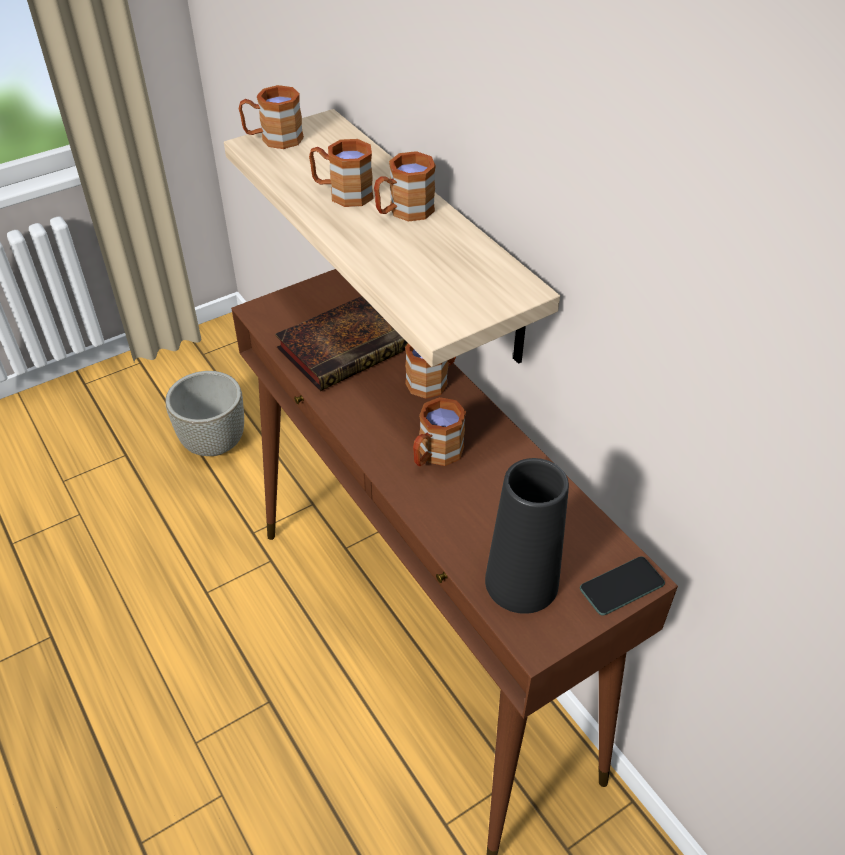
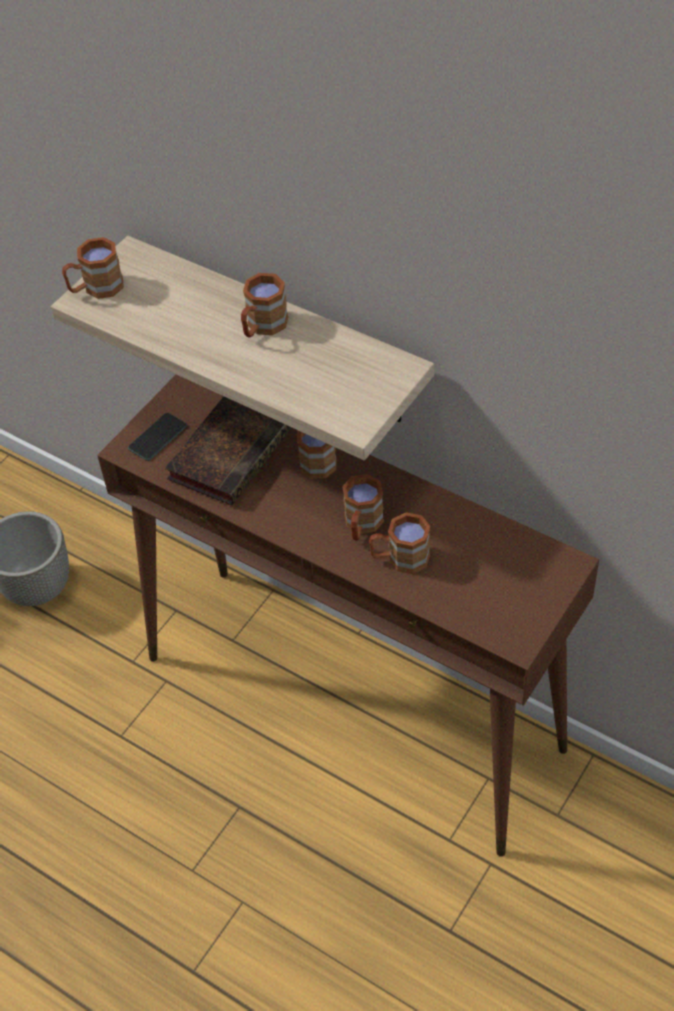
camera: 20 degrees left, 5 degrees up
brown mug [309,139,374,207] -> brown mug moved to [369,513,430,574]
black vase [485,458,569,614] -> none
phone [580,557,665,616] -> phone moved to [128,413,187,461]

